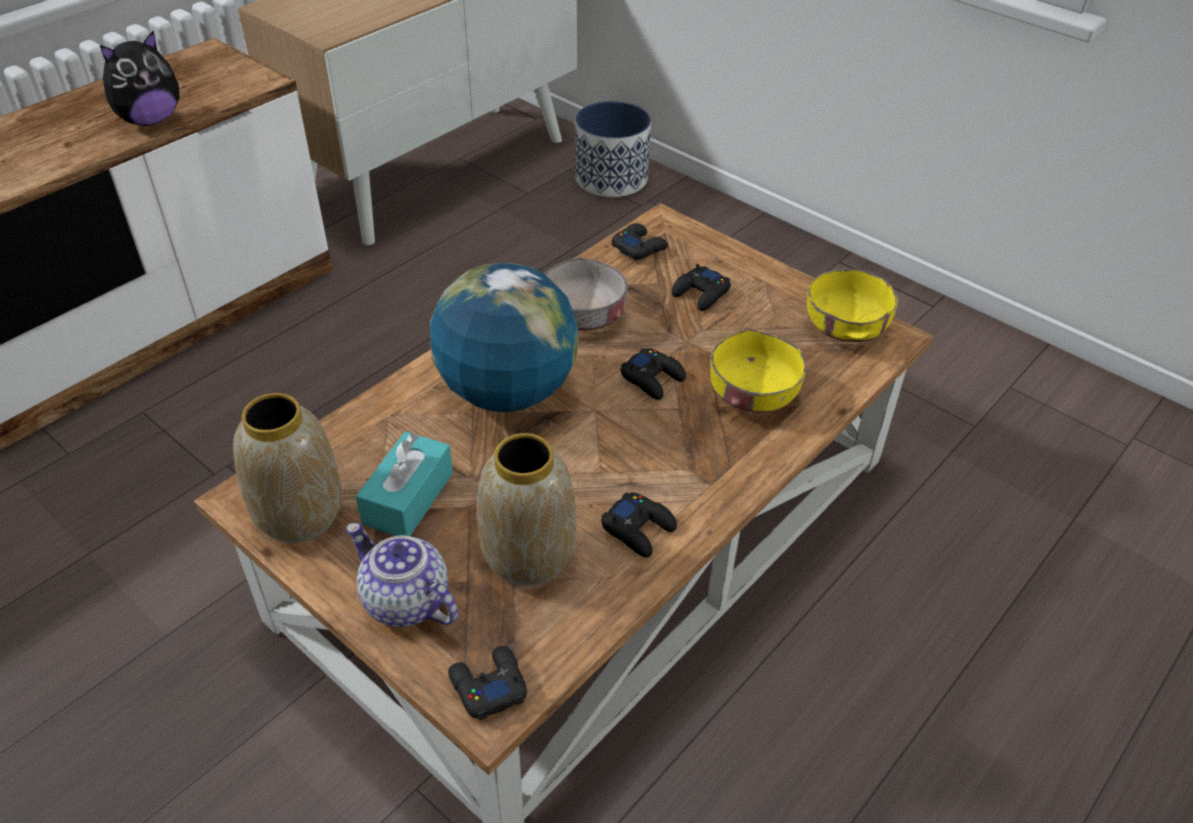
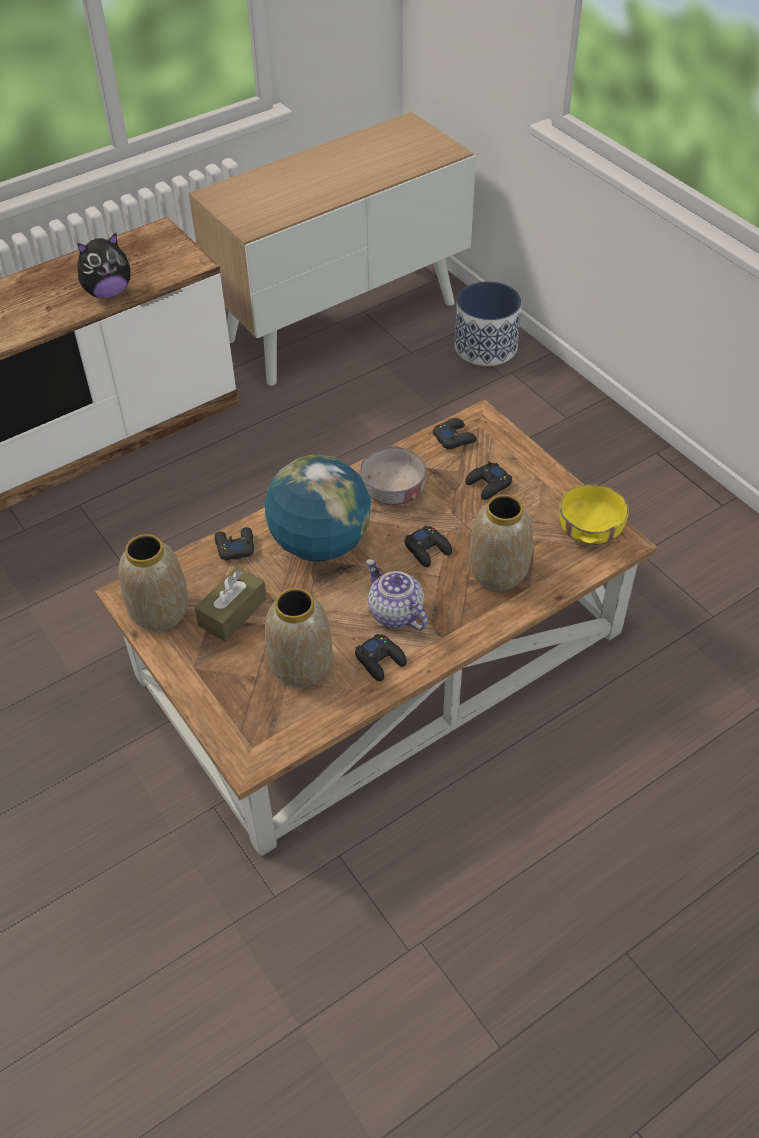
camera: 15 degrees right, 5 degrees up
teapot [346,523,458,627] -> teapot moved to [366,559,428,630]
turquoise tissue box [356,431,453,536] -> brown tissue box [195,566,267,641]
black game controller [448,646,527,720] -> black game controller moved to [215,527,254,561]
yellow bowl [710,328,806,413] -> vase [469,494,533,591]

